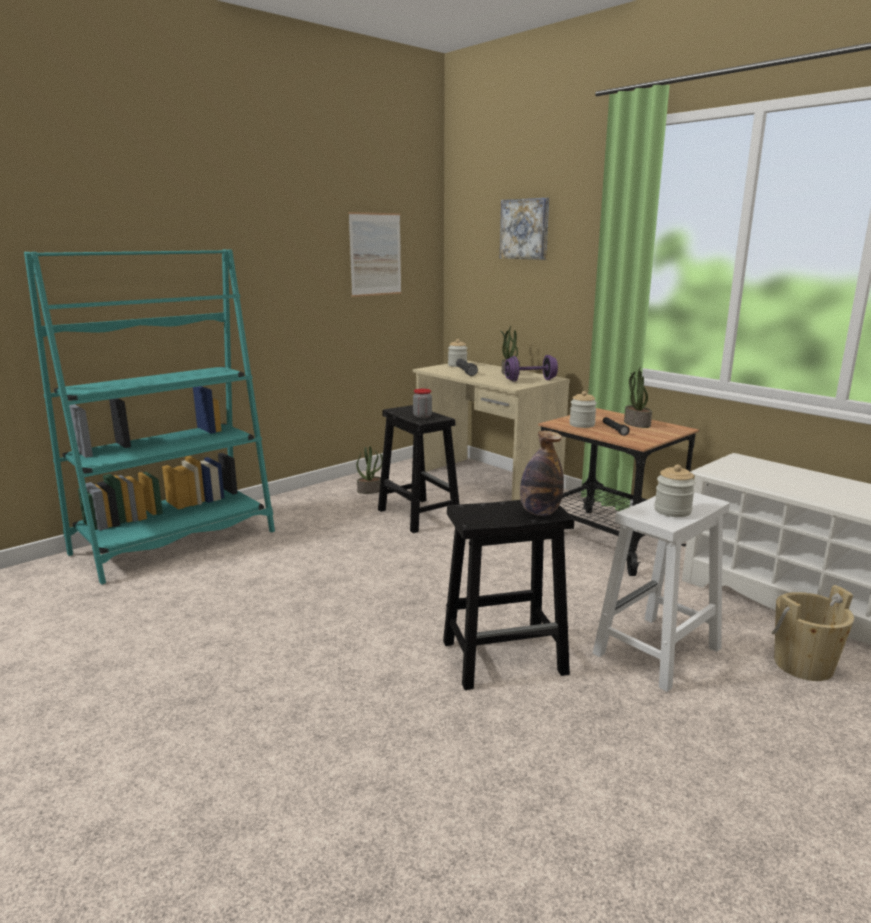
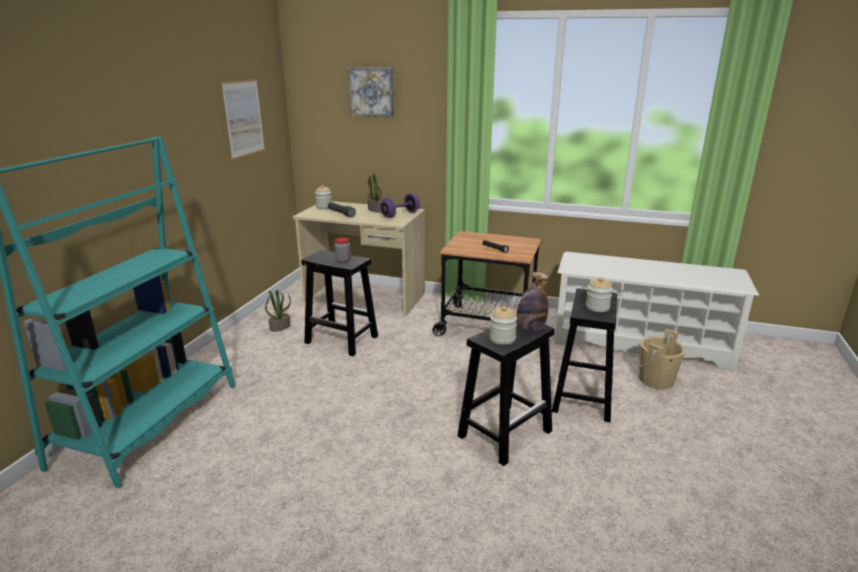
camera: 30 degrees left, 5 degrees up
jar [569,391,597,428] -> jar moved to [489,306,517,345]
white stool [593,492,730,692] -> black stool [552,288,617,422]
potted plant [624,366,652,428] -> none

